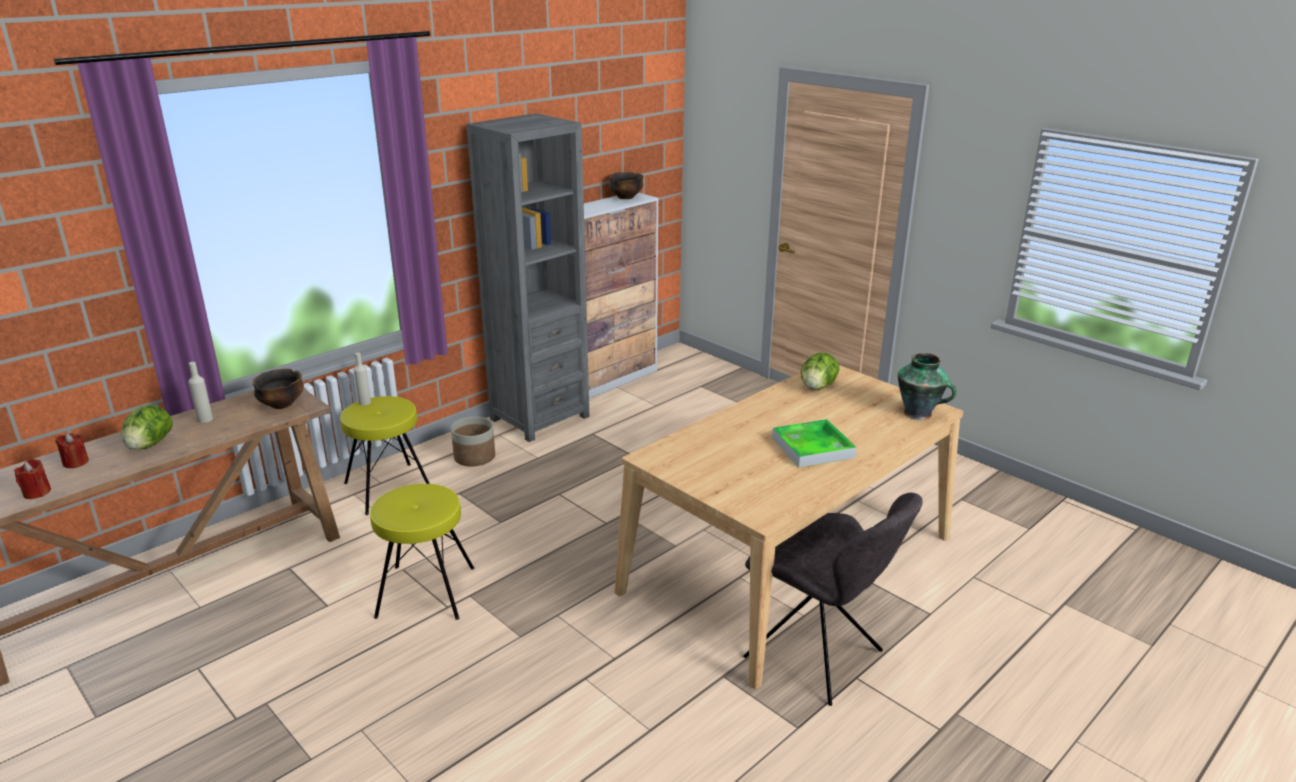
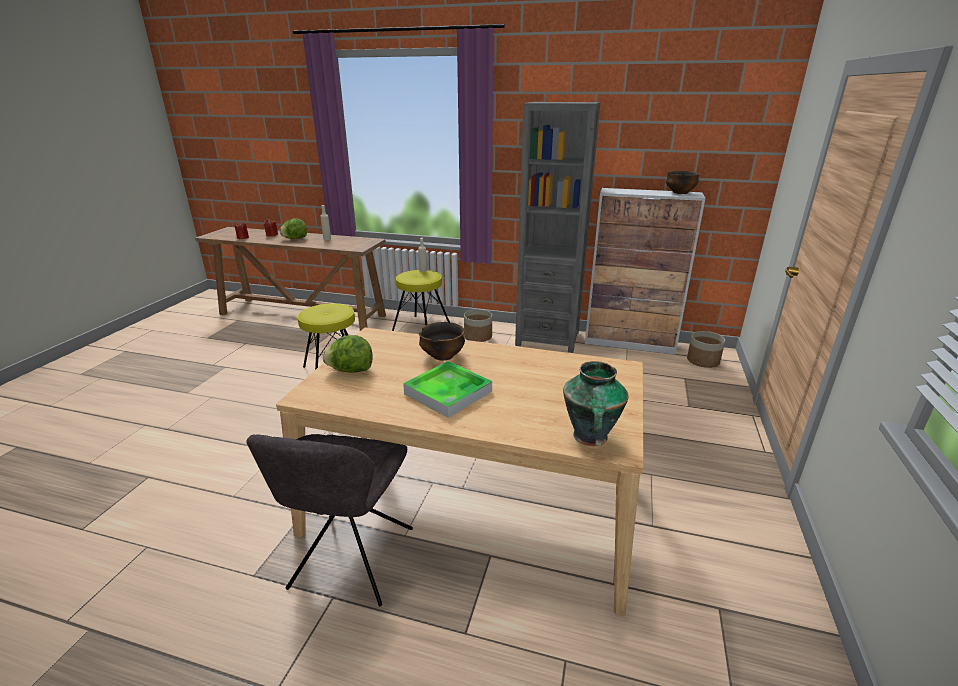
camera: 60 degrees right, 0 degrees up
bowl [253,369,304,409] -> bowl moved to [419,322,465,361]
lettuce [801,353,840,390] -> lettuce moved to [323,335,373,373]
none -> planter [687,331,725,368]

